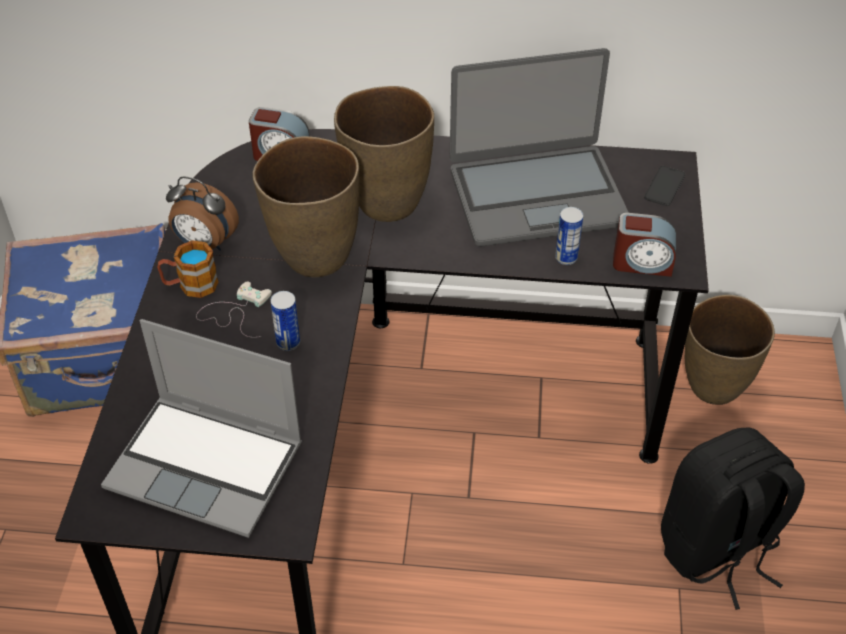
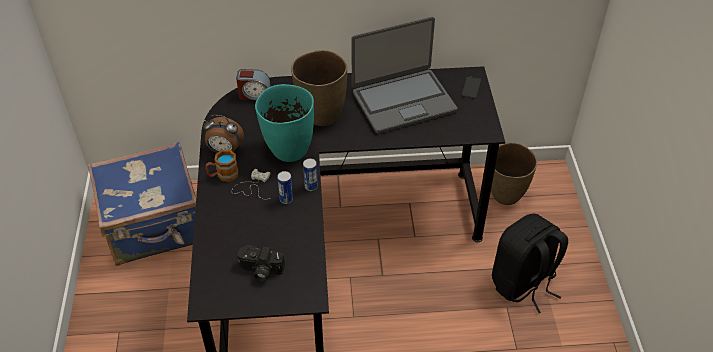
camera: 10 degrees left, 0 degrees up
laptop [101,319,302,538] -> camera [237,245,285,282]
brown vase [253,136,359,278] -> turquoise vase [255,84,314,162]
can [555,207,583,265] -> can moved to [303,158,318,191]
alarm clock [613,213,676,277] -> none

